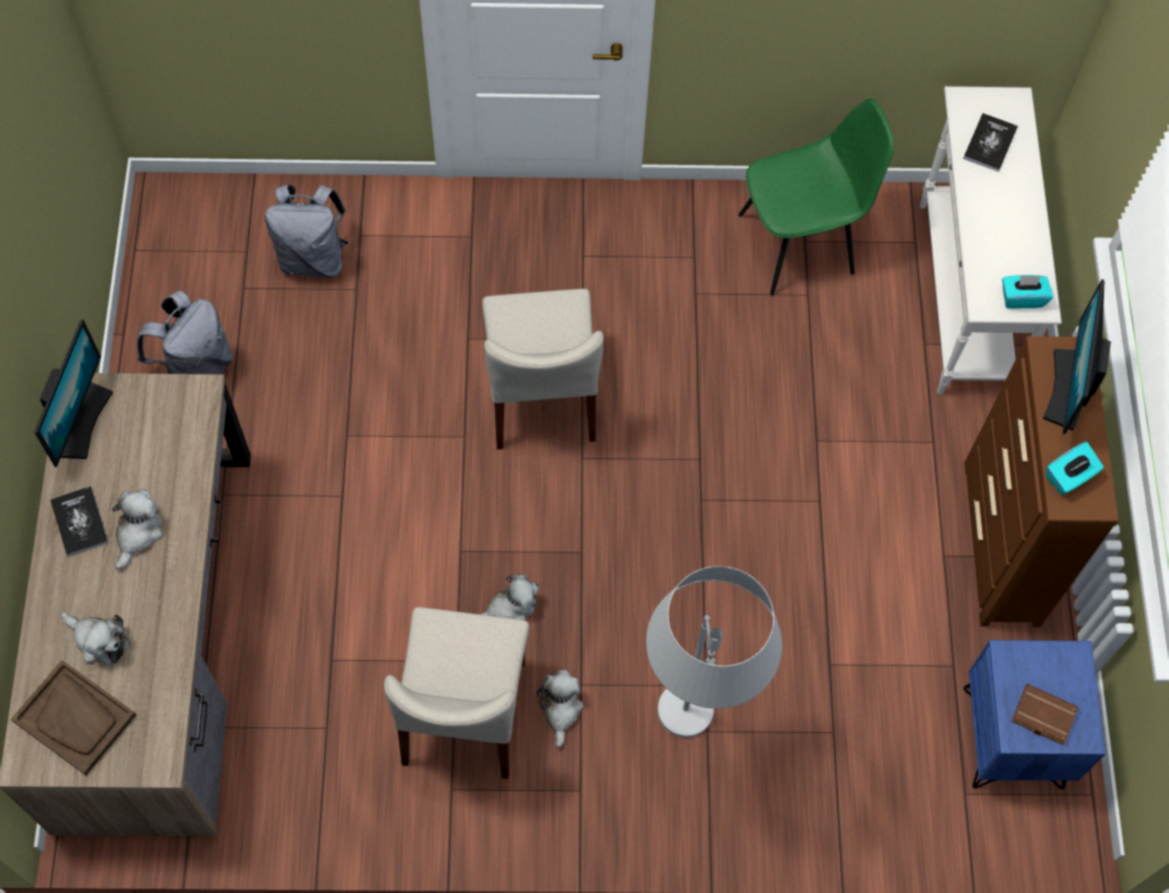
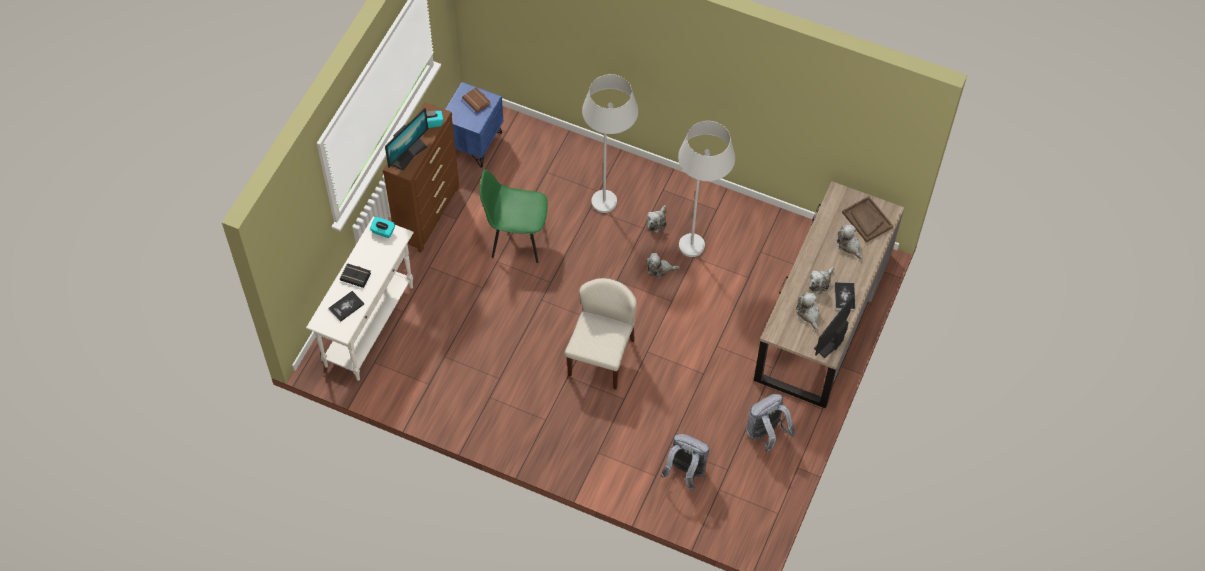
camera: 155 degrees left, 5 degrees down
beige chair [384,607,530,779] -> white floor lamp [678,121,735,257]
green chair [739,98,894,295] -> green chair moved to [479,169,548,263]
none -> black book [340,263,371,288]
none -> plush toy [796,292,819,330]

